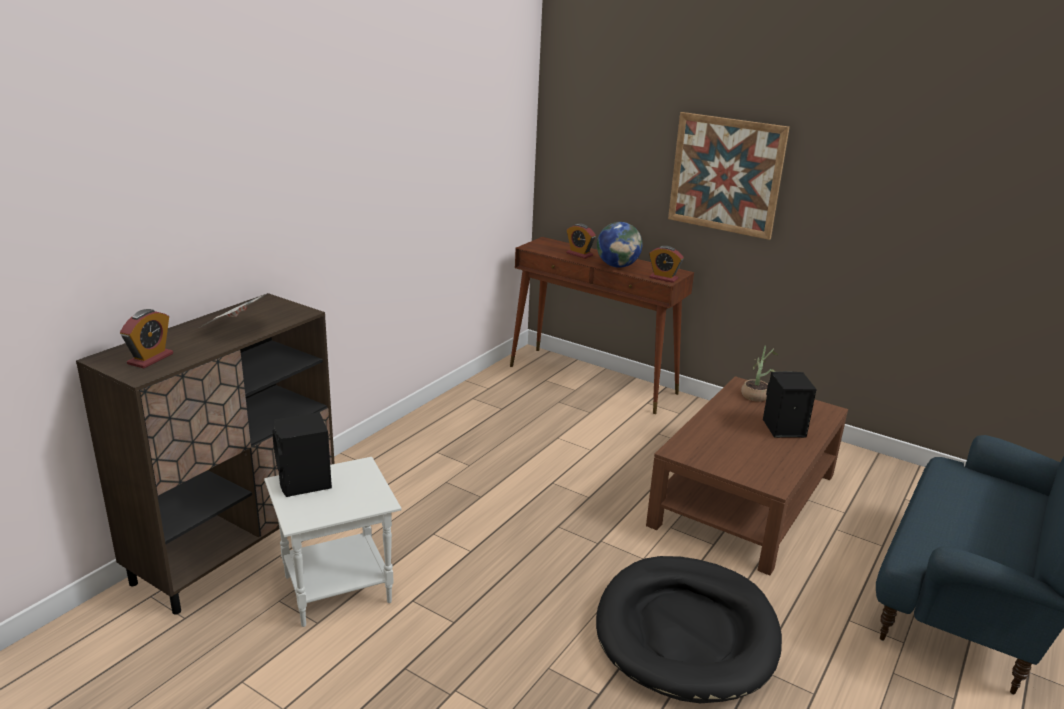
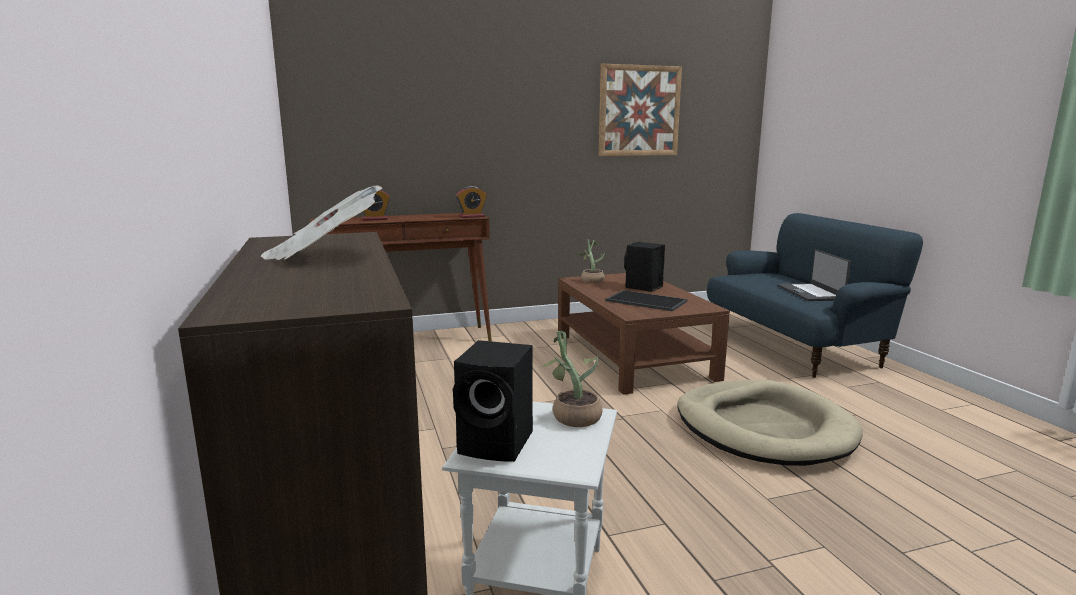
camera: 50 degrees left, 10 degrees down
alarm clock [120,309,173,368] -> none
black dog bed [596,556,782,703] -> beige dog bed [677,379,863,466]
globe [597,222,642,268] -> none
picture [668,112,790,240] -> picture moved to [598,64,682,156]
none -> potted plant [539,331,603,427]
none -> tray [605,290,687,312]
none -> laptop [778,249,851,301]

